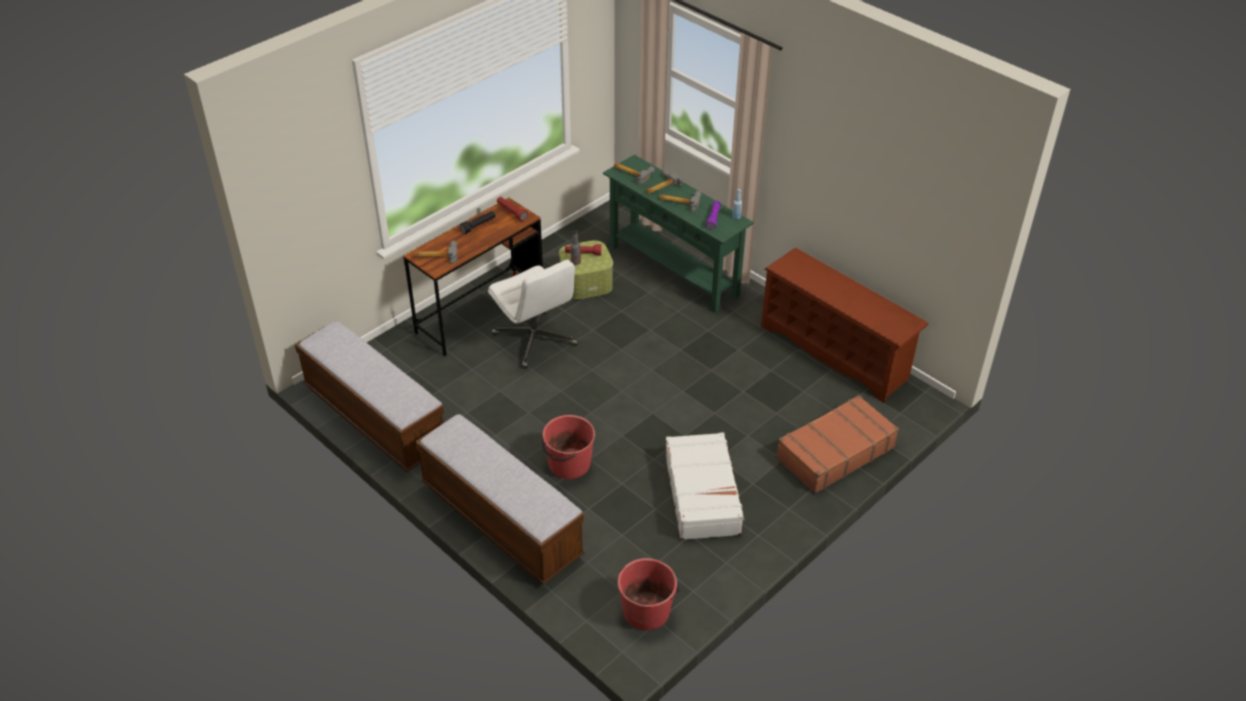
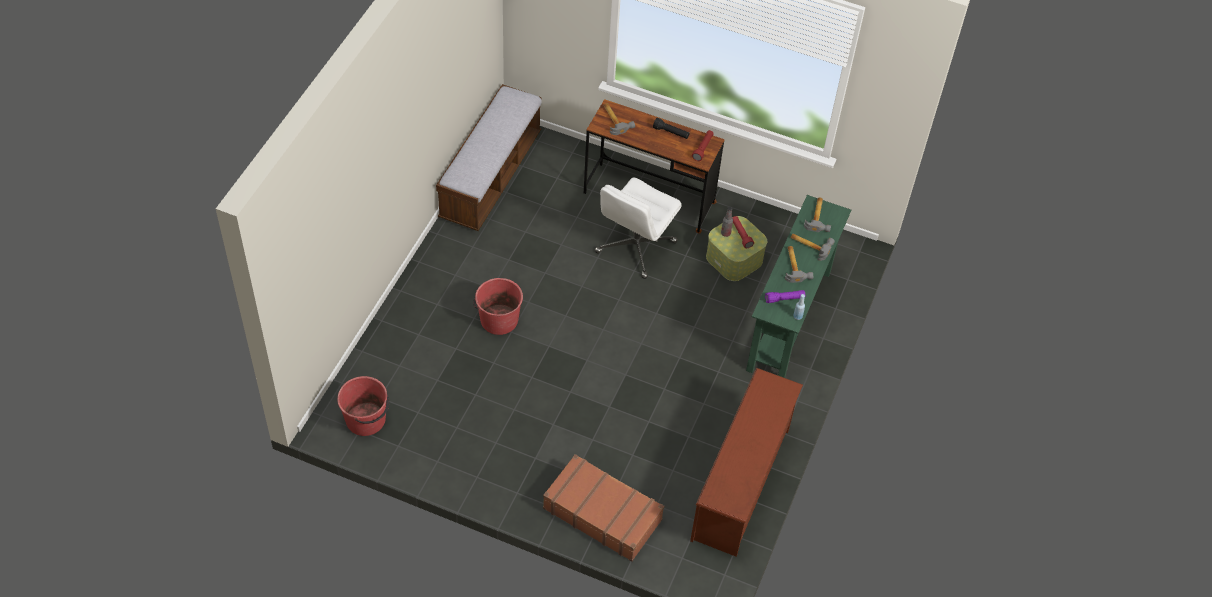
camera: 65 degrees right, 10 degrees up
bench [415,414,585,585] -> none
white suitcase [665,432,745,540] -> none

